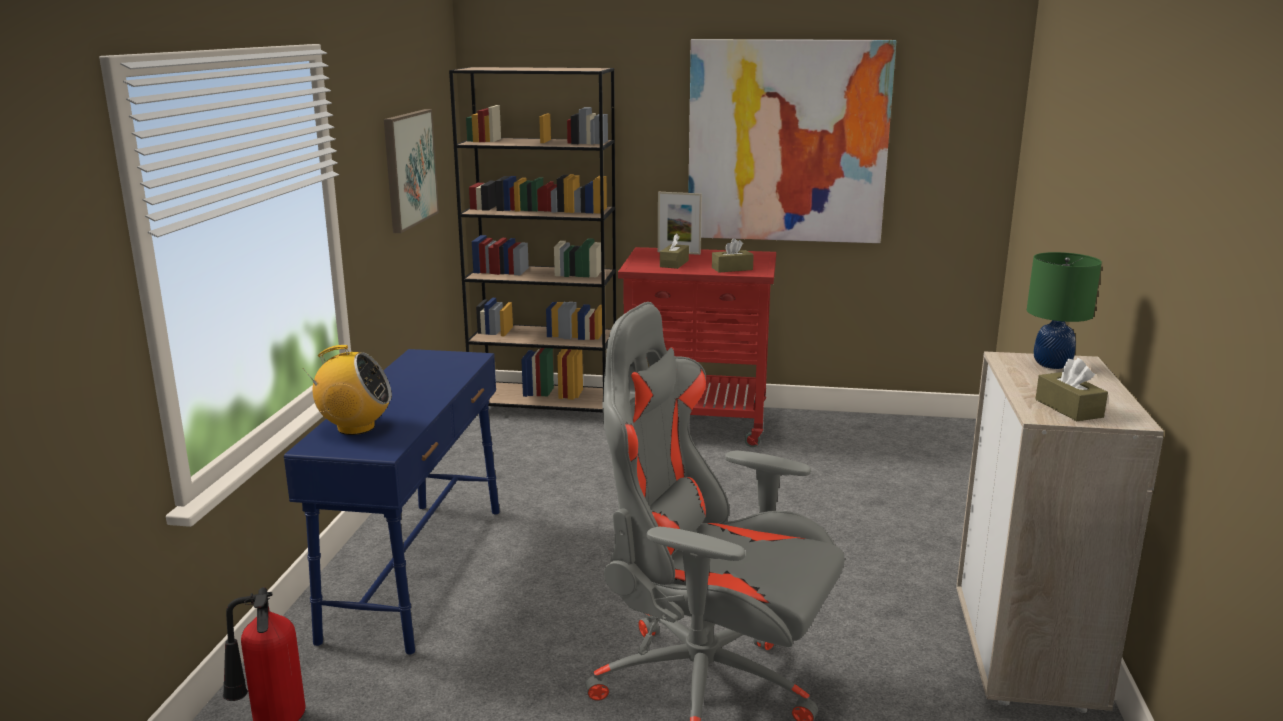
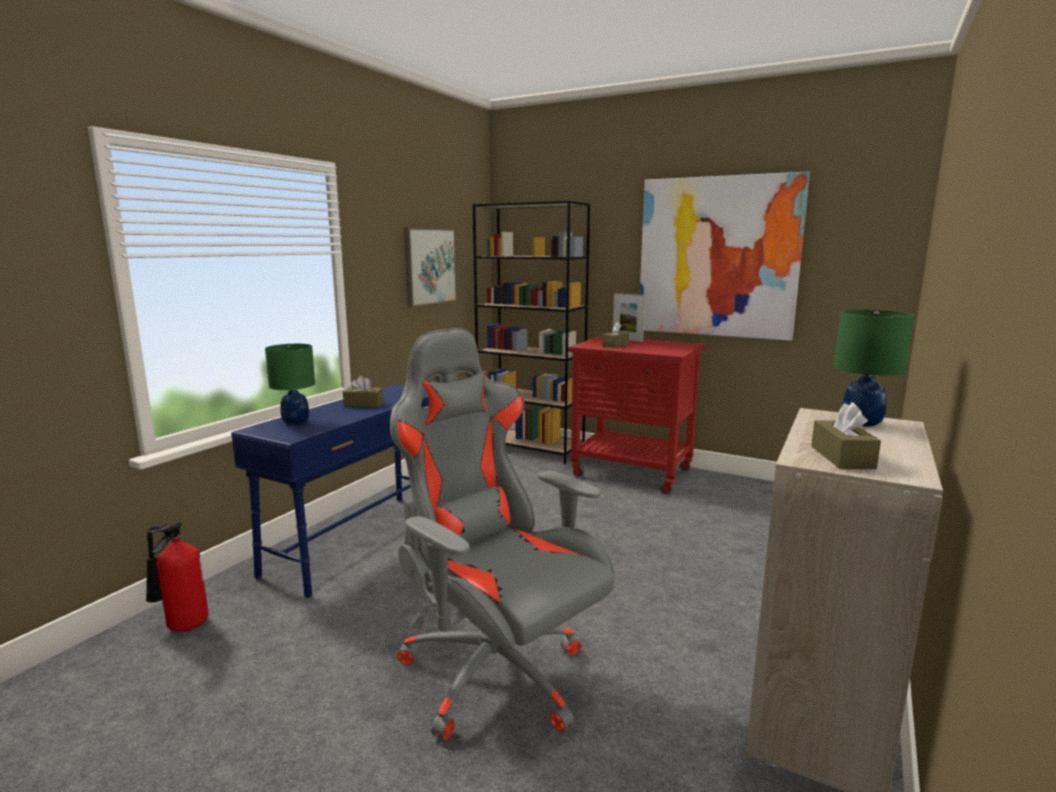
camera: 20 degrees right, 5 degrees down
radio [302,345,392,435] -> green table lamp [265,344,315,425]
brown tissue box [712,238,754,273] -> brown tissue box moved to [343,375,383,407]

